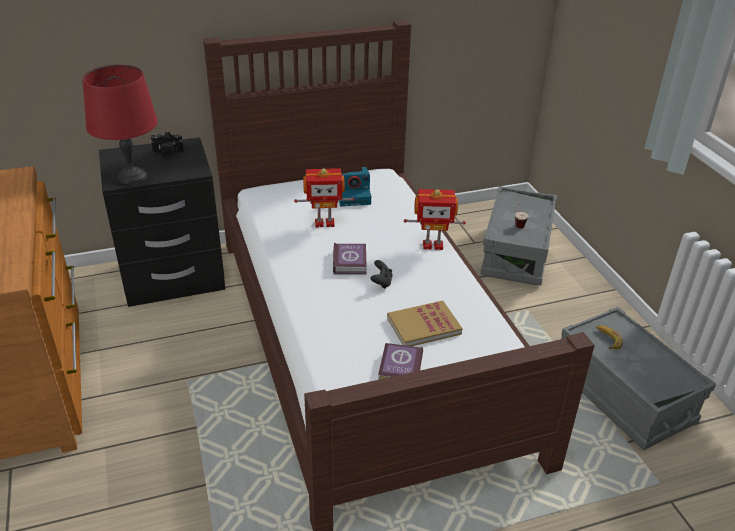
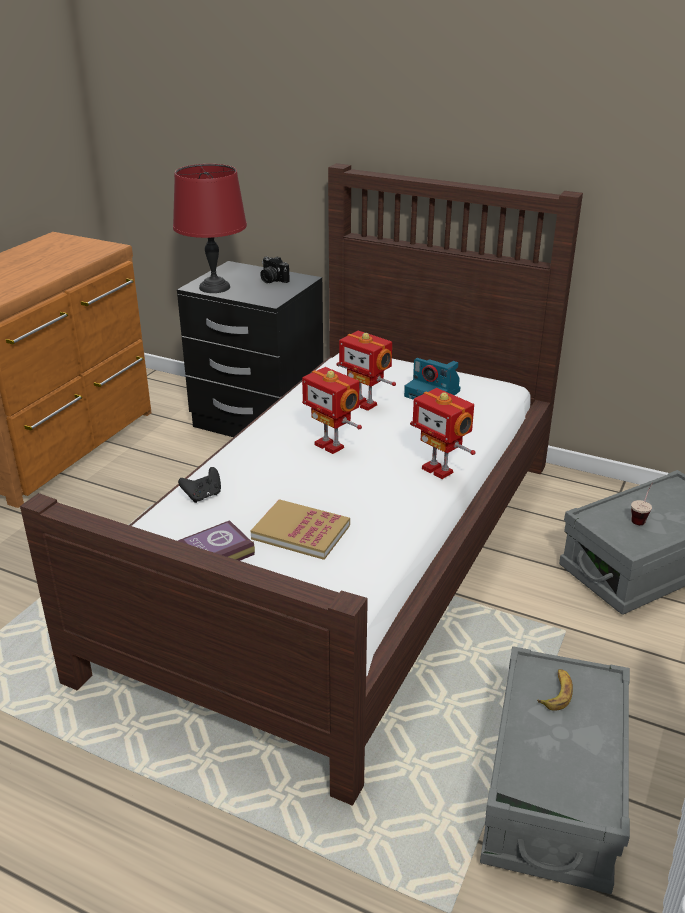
camera: 45 degrees right, 5 degrees down
book [333,243,367,275] -> toy robot [302,367,362,454]
black game controller [370,260,393,289] -> black game controller moved to [178,467,221,503]

